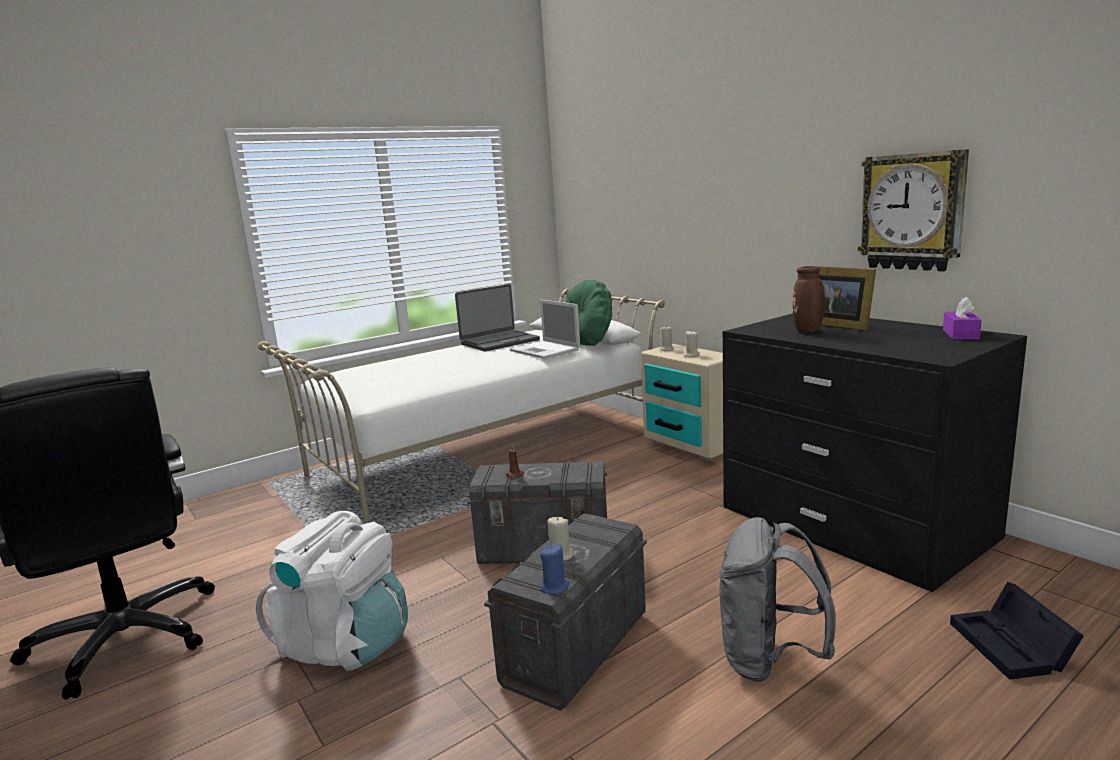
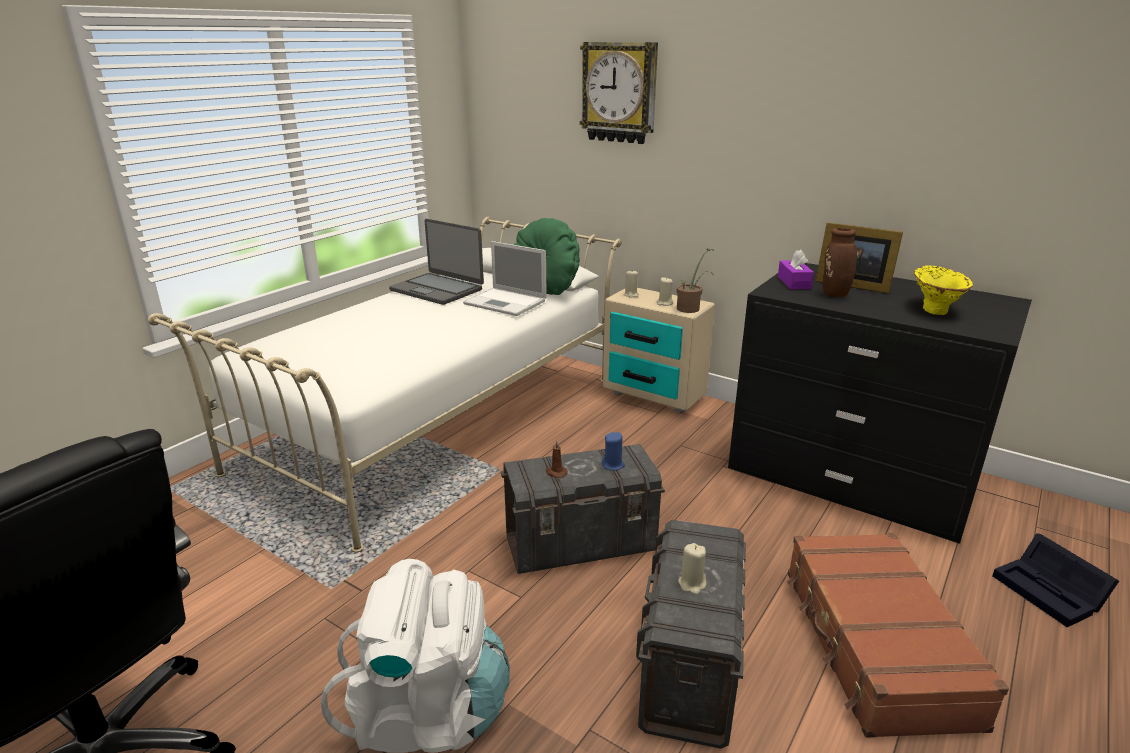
camera: 20 degrees left, 10 degrees up
laptop [455,284,540,351] -> laptop turned 90 degrees clockwise [389,219,484,305]
blue candle [540,544,569,594] -> blue candle moved to [602,432,625,471]
grey backpack [719,517,836,682] -> brown suitcase [787,533,1009,738]
wall clock [858,149,969,271] -> wall clock moved to [580,42,658,144]
purple tissue box [943,297,982,339] -> purple tissue box moved to [778,249,814,289]
none -> potted plant [677,248,713,313]
none -> yellow vase [914,265,973,315]

